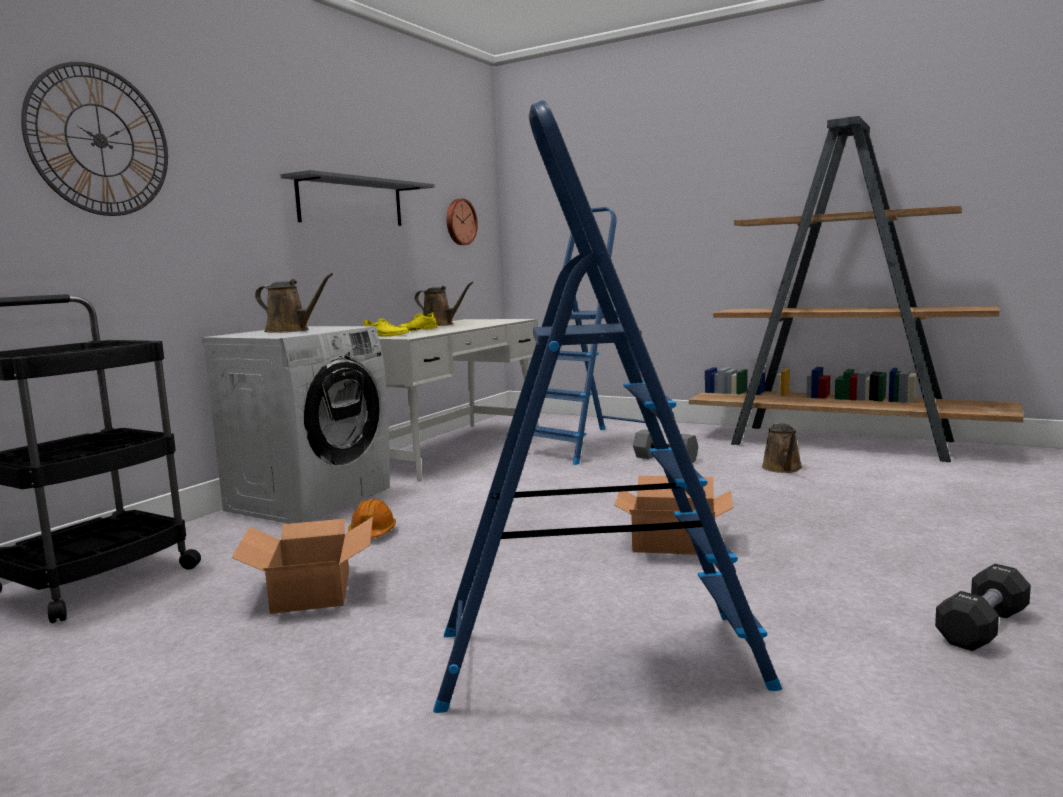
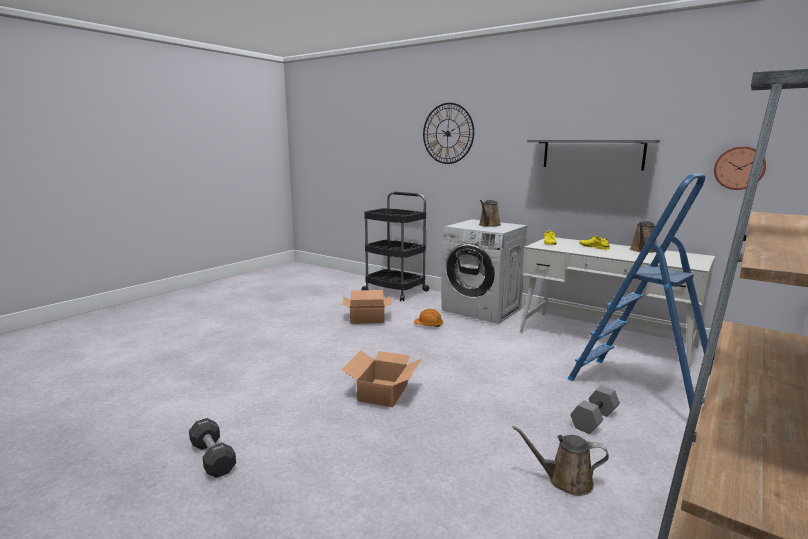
camera: 95 degrees right, 5 degrees up
blue step ladder [433,100,782,713] -> none

